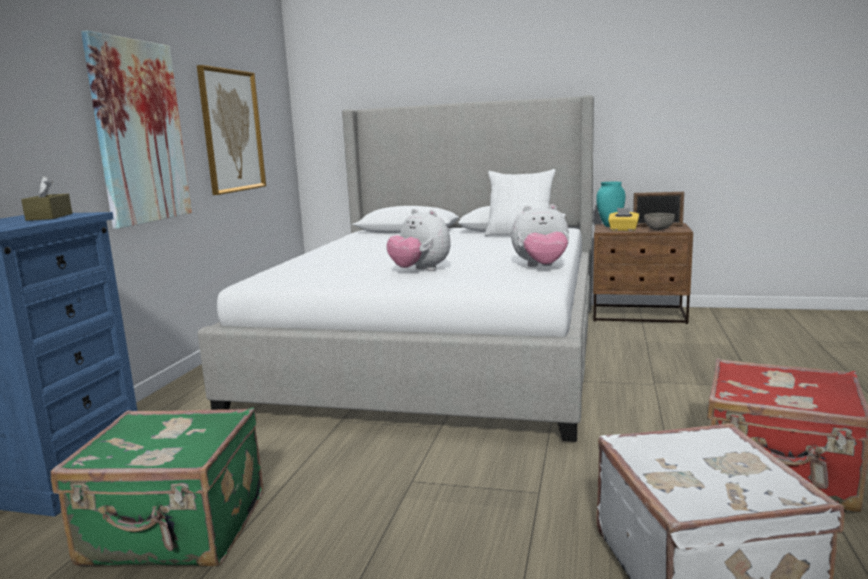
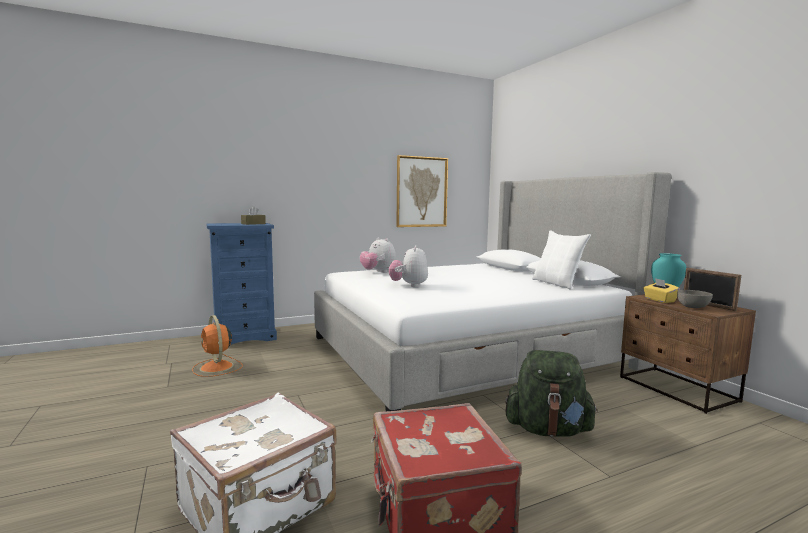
camera: 50 degrees right, 5 degrees down
green suitcase [51,408,263,566] -> orange fan [192,315,243,377]
picture [81,30,192,229] -> none
plush toy [511,204,569,267] -> plush toy moved to [360,238,396,273]
none -> green backpack [506,350,598,437]

